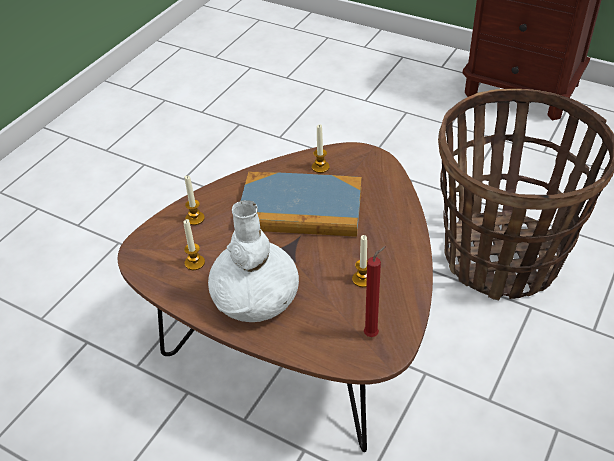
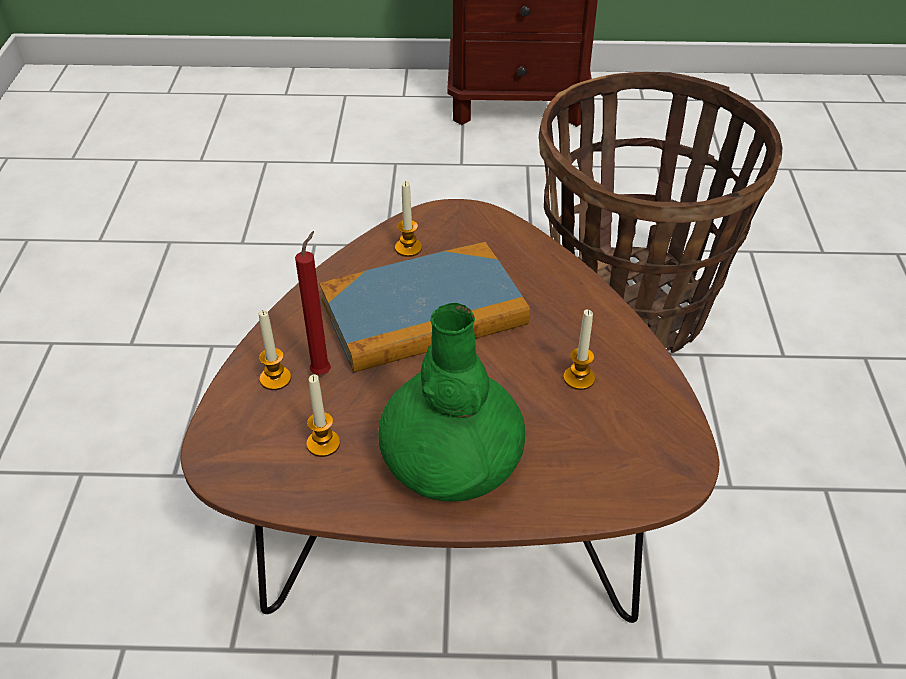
camera: 30 degrees left, 0 degrees up
white vase [208,200,299,322] -> green vase [378,303,525,502]
red candle [364,246,386,337] -> red candle moved to [295,231,331,375]

